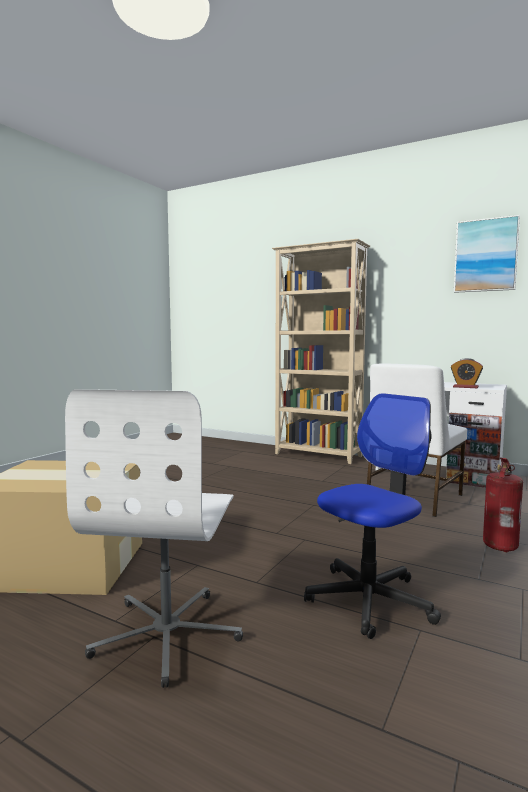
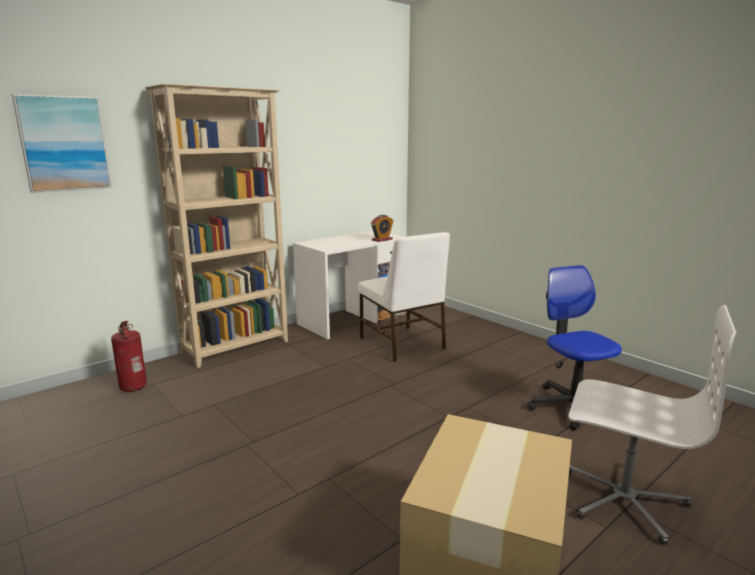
camera: 70 degrees left, 10 degrees up
picture [454,215,520,293] -> picture moved to [12,94,112,193]
fire extinguisher [483,457,523,553] -> fire extinguisher moved to [111,321,147,392]

